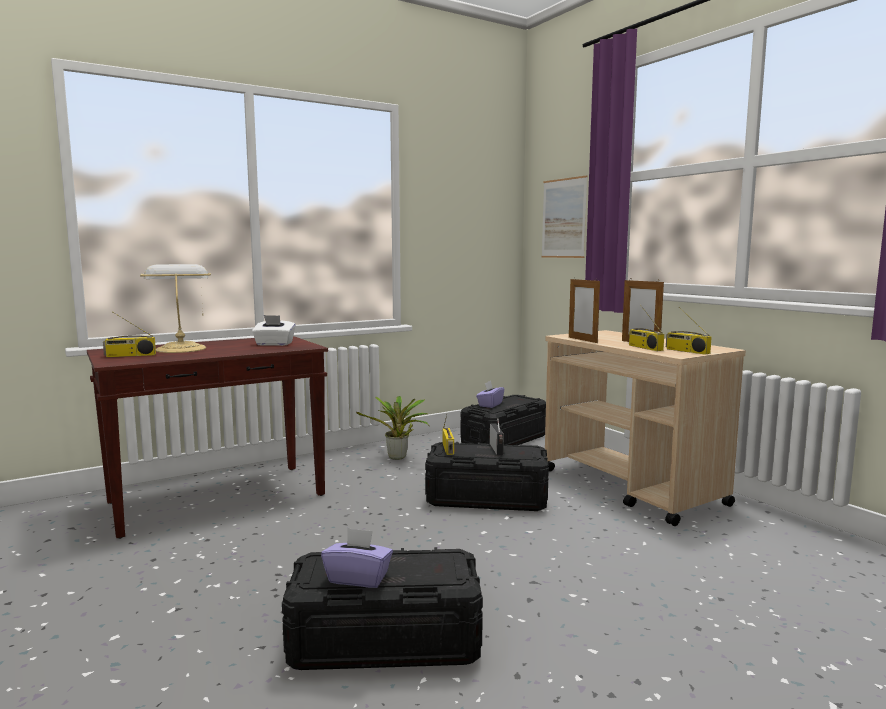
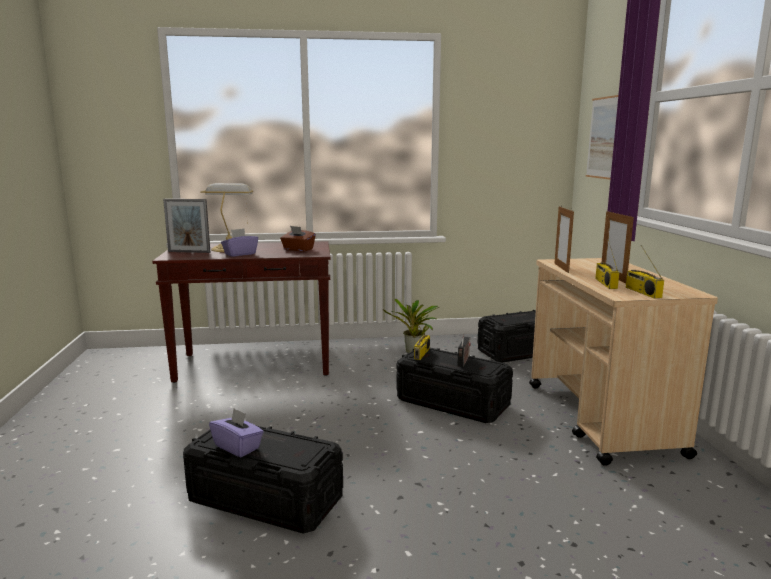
camera: 25 degrees right, 5 degrees up
radio [103,312,156,357] -> picture frame [163,199,210,253]
white tissue box [252,315,296,346] -> brown tissue box [280,226,316,252]
purple tissue box [476,381,504,408] -> purple tissue box moved to [221,229,258,257]

